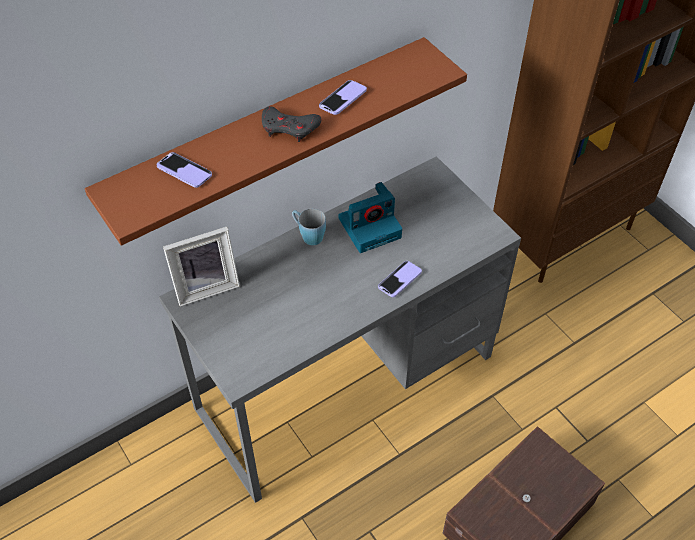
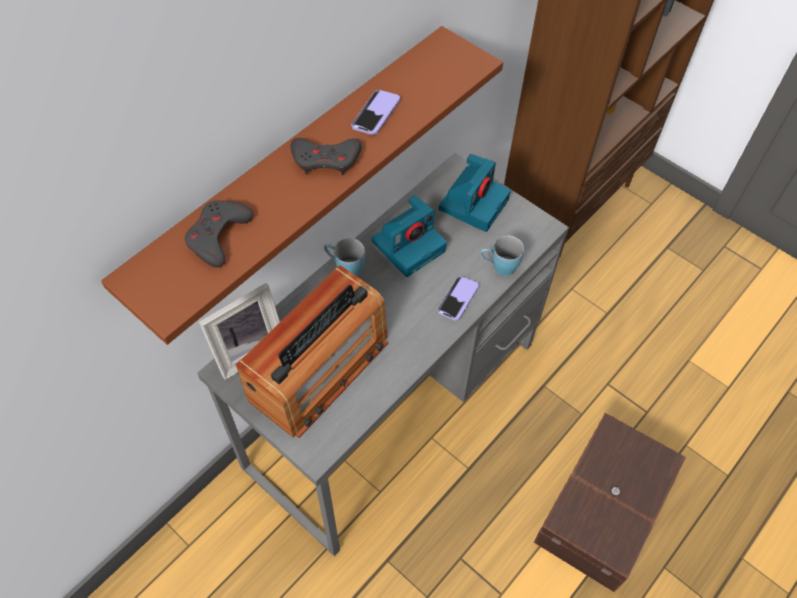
camera: 15 degrees left, 5 degrees up
phone [157,152,212,188] -> grey game controller [185,200,254,268]
none -> radio [236,265,388,438]
none -> camera [439,154,511,232]
none -> blue mug [480,235,524,276]

